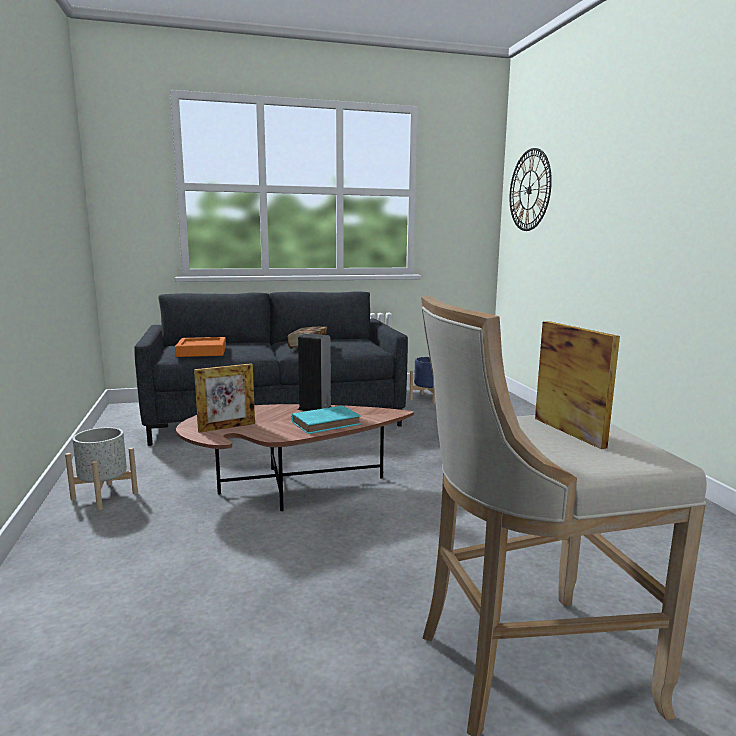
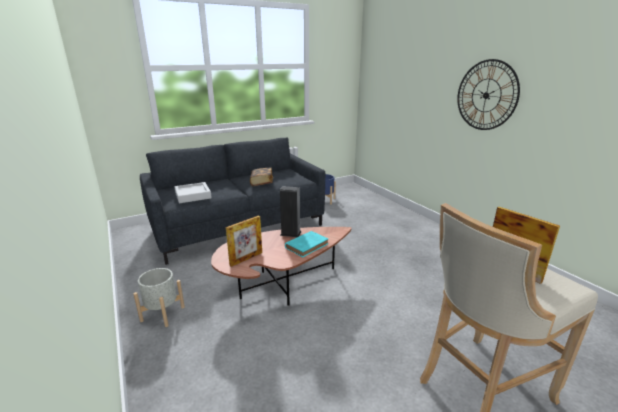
camera: 15 degrees left, 10 degrees up
orange tray [175,337,226,357] -> grey tray [174,182,212,203]
wall clock [510,148,552,231] -> wall clock moved to [457,59,520,130]

